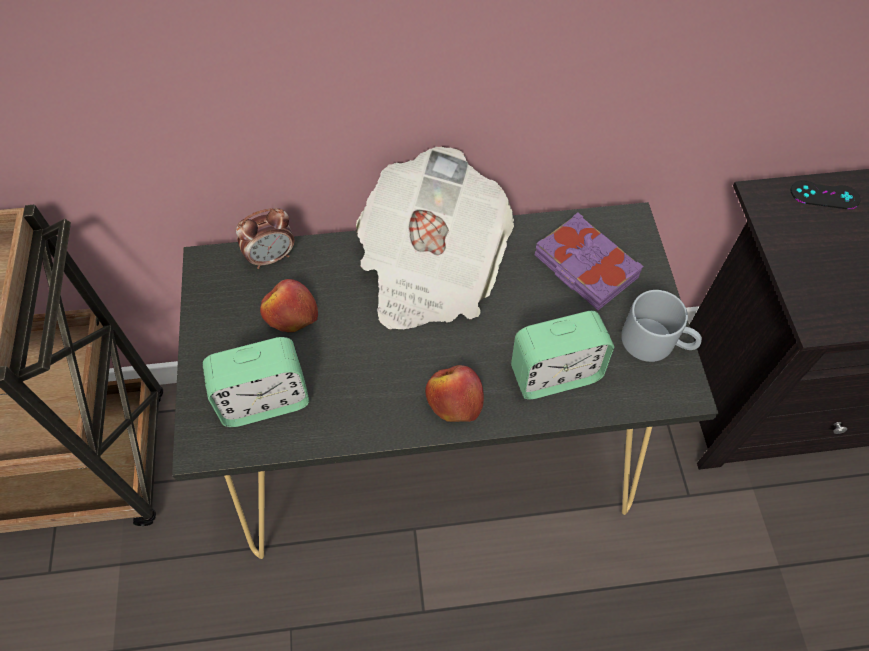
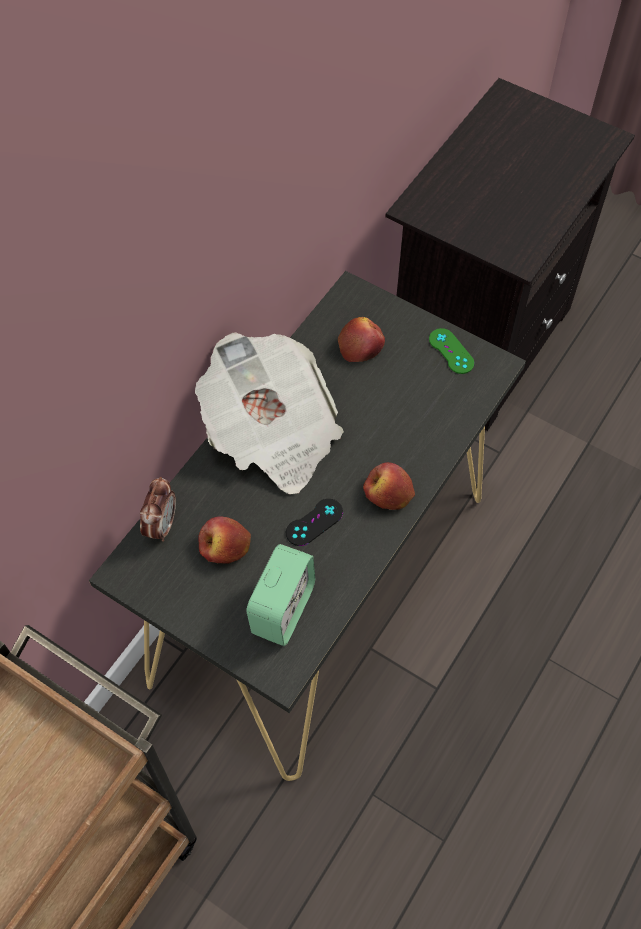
camera: 50 degrees left, 0 degrees up
alarm clock [511,311,614,399] -> none
purple book [535,212,644,310] -> apple [338,317,385,362]
grey mug [621,290,702,362] -> green game controller [429,328,474,374]
black game controller [791,180,861,209] -> black game controller moved to [286,499,343,546]

